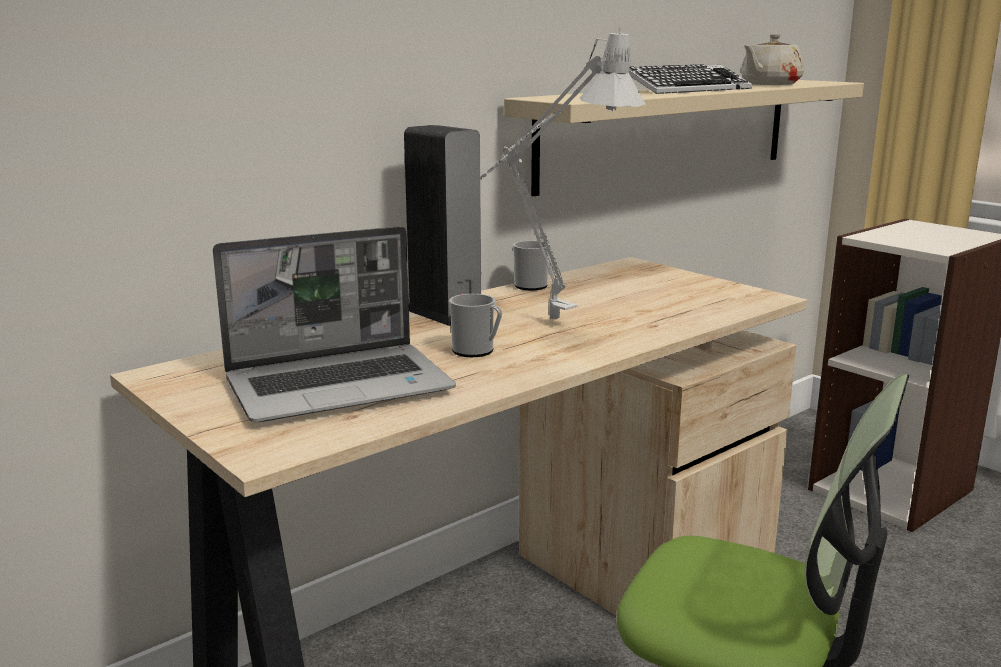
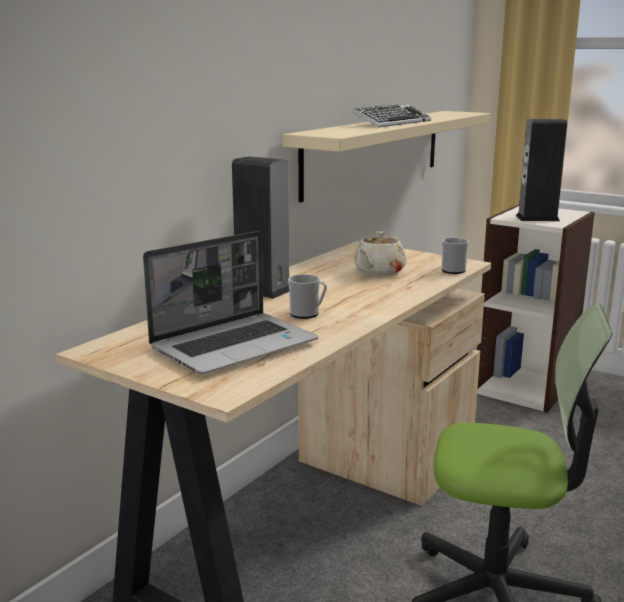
camera: 15 degrees left, 0 degrees up
grey table lamp [480,27,646,325] -> none
mug [513,241,550,290] -> mug moved to [442,238,469,274]
beige teapot [741,34,804,85] -> beige teapot moved to [354,231,406,276]
none -> speaker [516,119,567,221]

